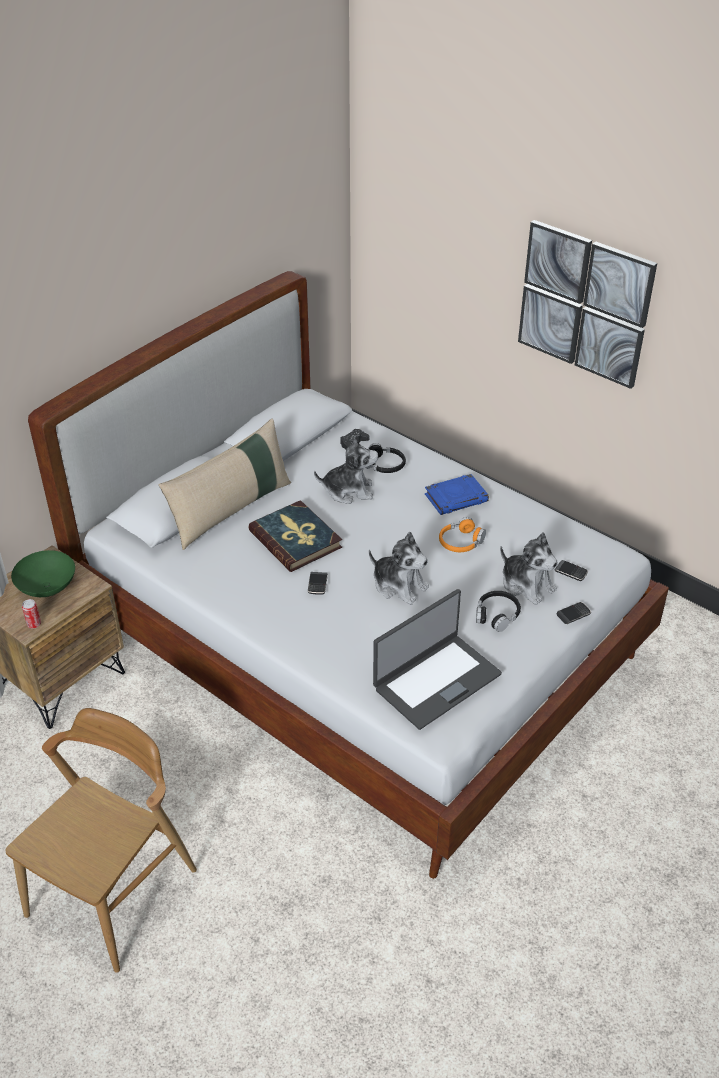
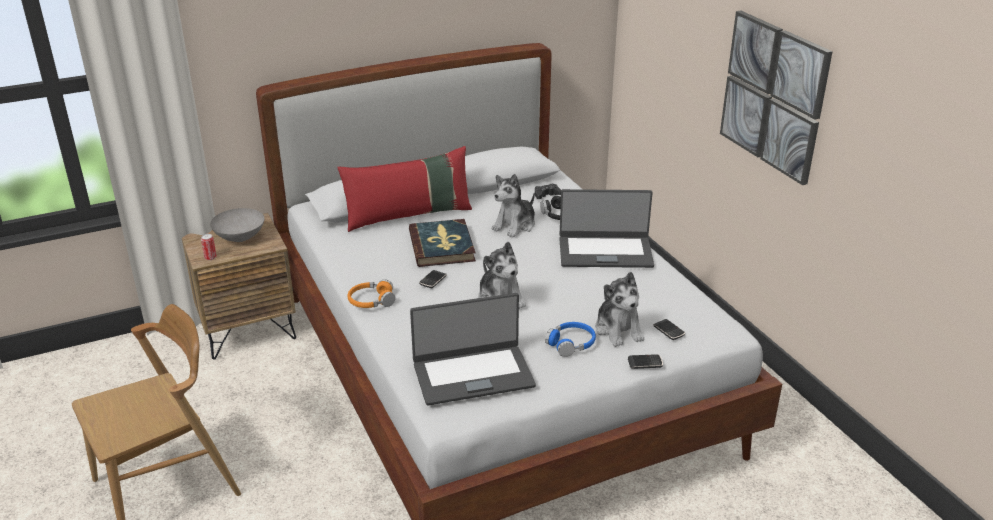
camera: 25 degrees right, 10 degrees down
green bowl [11,550,75,597] -> grey bowl [210,208,265,242]
beige pillow [159,419,291,550] -> red pillow [337,146,472,232]
plush toy [314,435,378,504] -> plush toy turned 105 degrees clockwise [492,174,535,238]
blue book [425,474,489,515] -> laptop [560,189,654,268]
orange headphones [439,517,486,552] -> orange headphones moved to [347,279,396,308]
black headphones [476,591,521,632] -> blue headphones [545,322,596,357]

